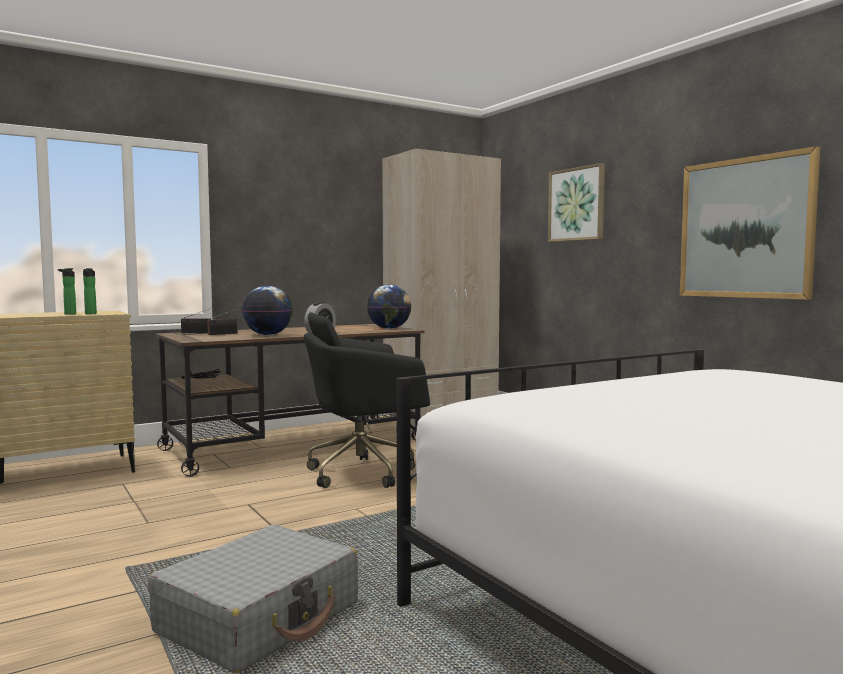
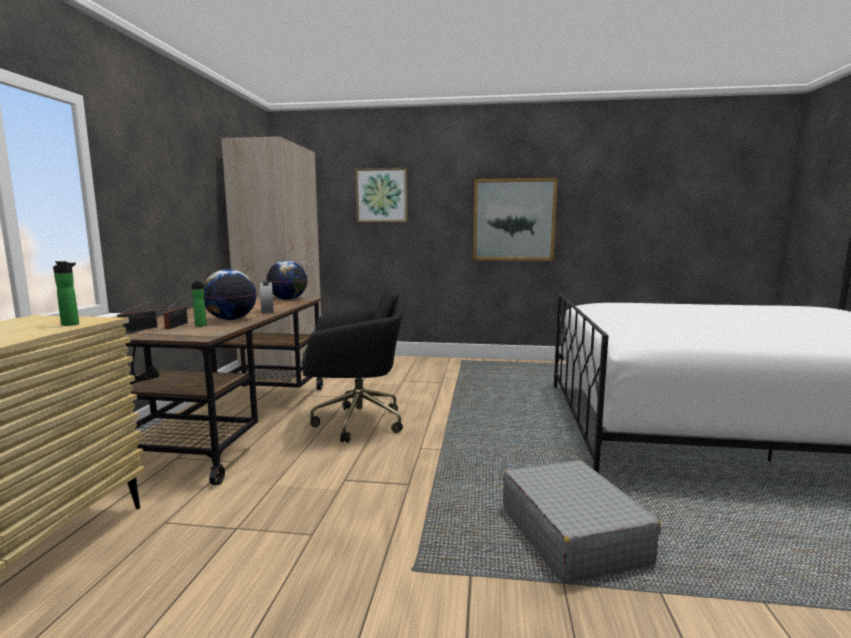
camera: 50 degrees left, 5 degrees up
bottle [58,268,76,315] -> bottle moved to [192,280,207,327]
black office chair [304,312,430,488] -> black office chair turned 120 degrees counterclockwise [302,286,403,443]

